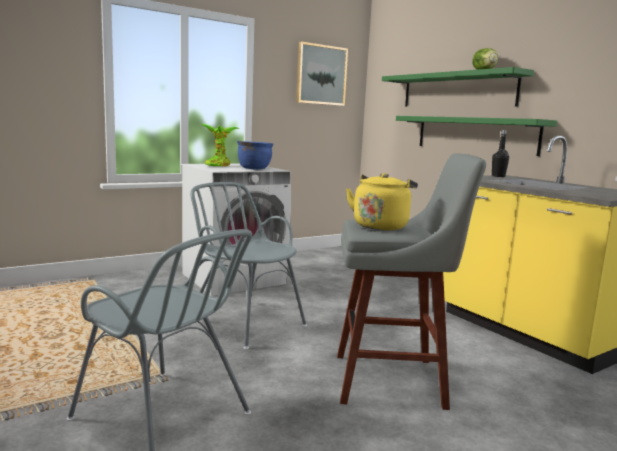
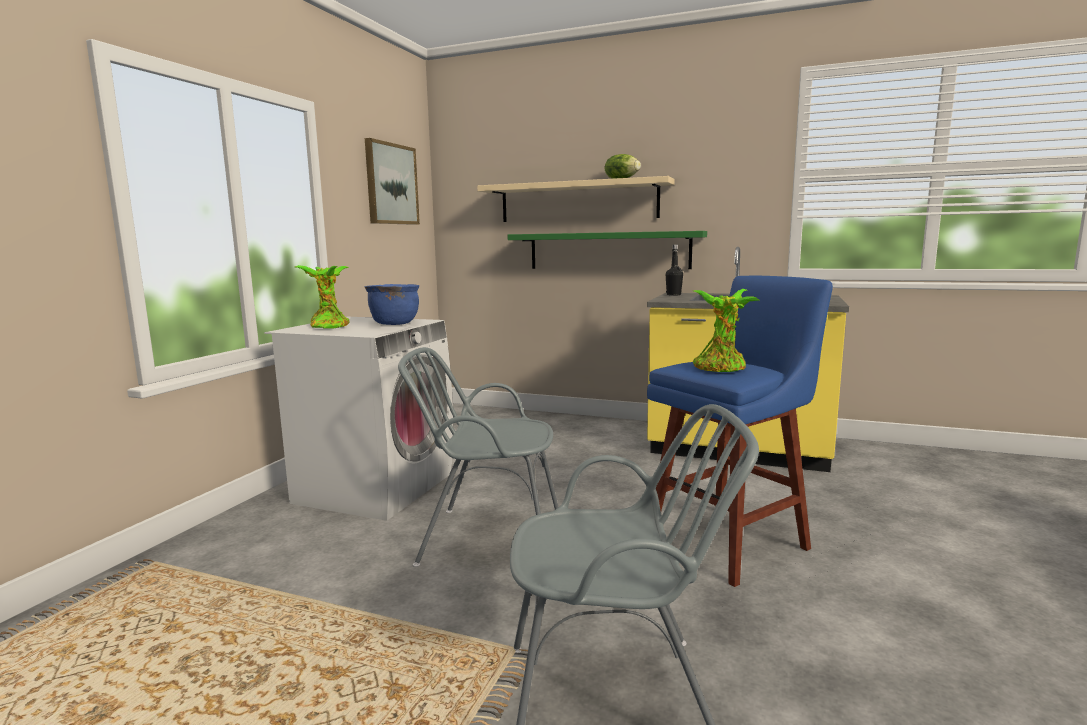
camera: 35 degrees left, 0 degrees up
grey stool [337,153,486,410] -> blue stool [647,276,833,587]
yellow kettle [346,173,418,230] -> potted plant [693,289,759,372]
green shelf [382,67,534,107] -> beige shelf [477,176,675,222]

